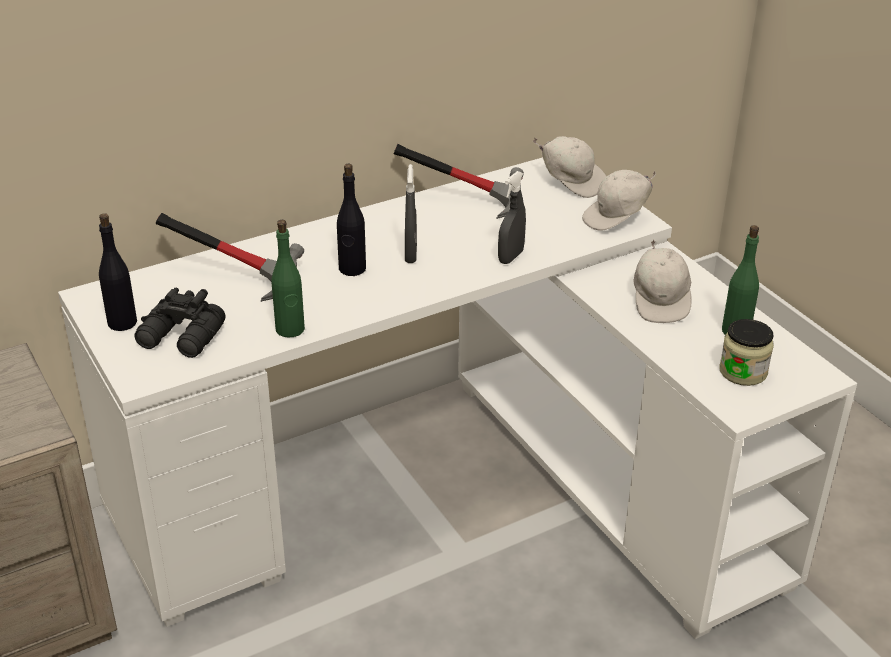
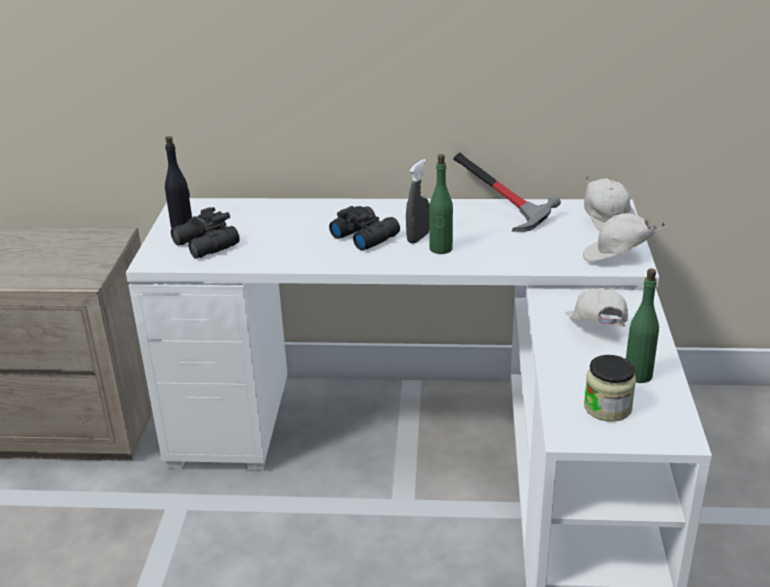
camera: 35 degrees right, 5 degrees down
hammer [156,213,304,302] -> none
green bottle [272,220,305,338] -> green bottle moved to [429,154,453,254]
black bottle [337,164,366,276] -> black binoculars [329,206,400,250]
grey spray bottle [498,171,526,264] -> none
white cap [634,240,692,323] -> white cap turned 135 degrees clockwise [565,288,628,327]

